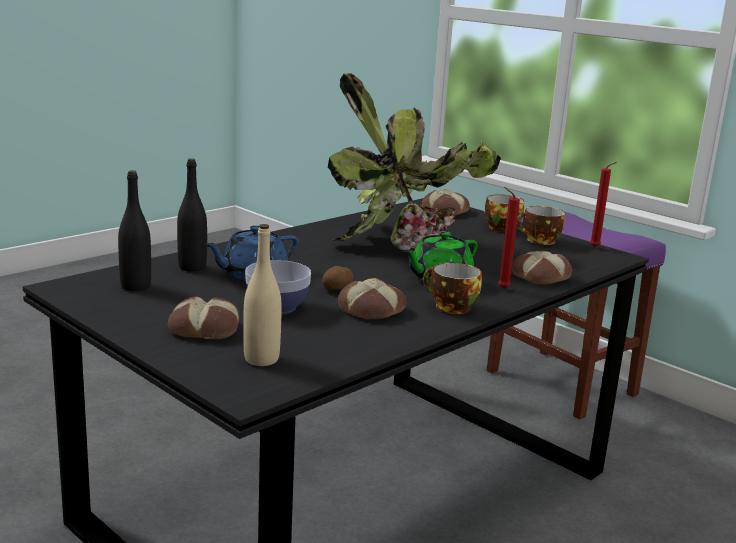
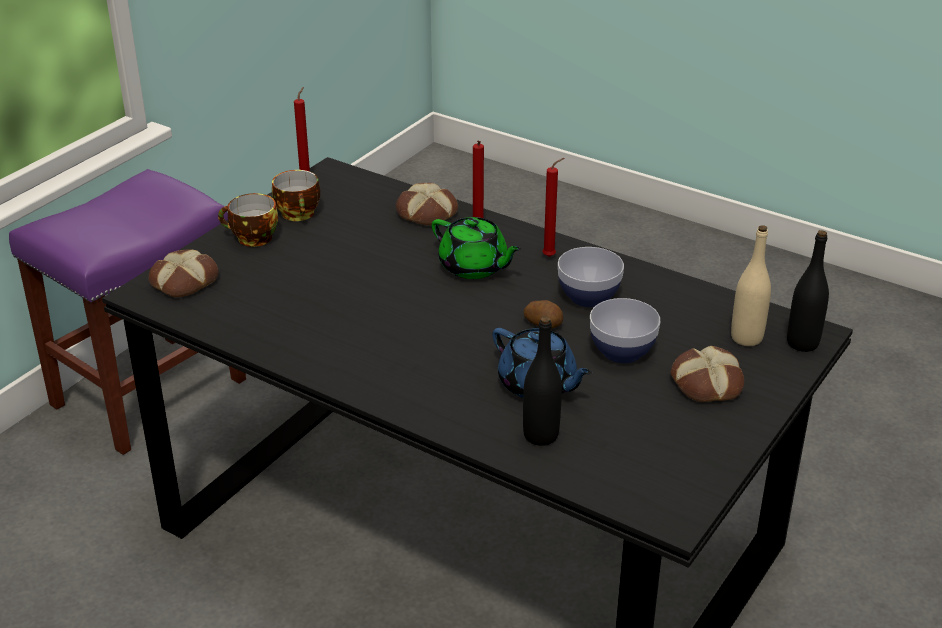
camera: 100 degrees left, 15 degrees up
black bottle [118,170,151,291] -> black bottle moved to [787,230,829,352]
potted plant [328,73,501,251] -> none
bread [338,278,406,320] -> bowl [558,247,624,307]
cup [423,263,482,314] -> red candle [542,158,564,257]

